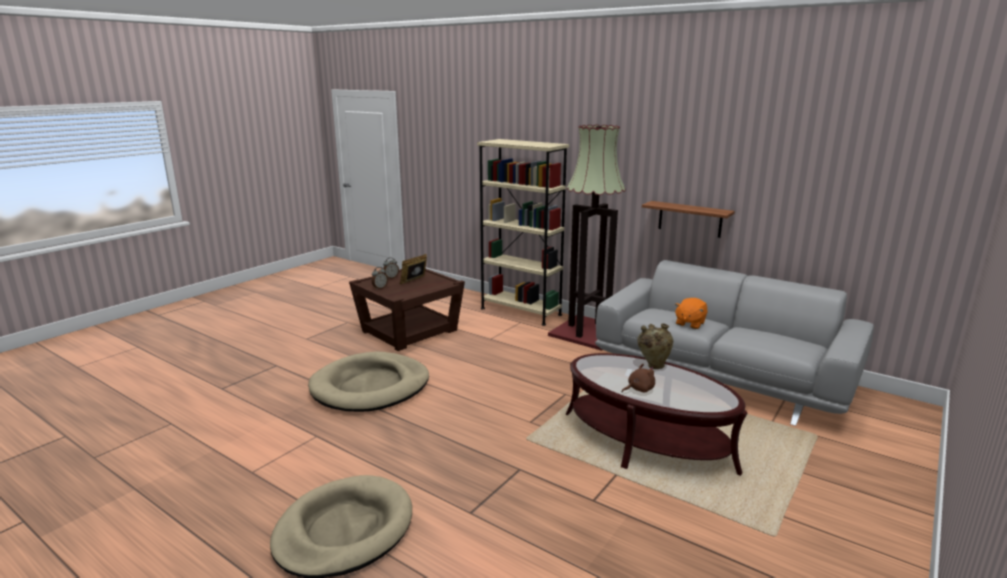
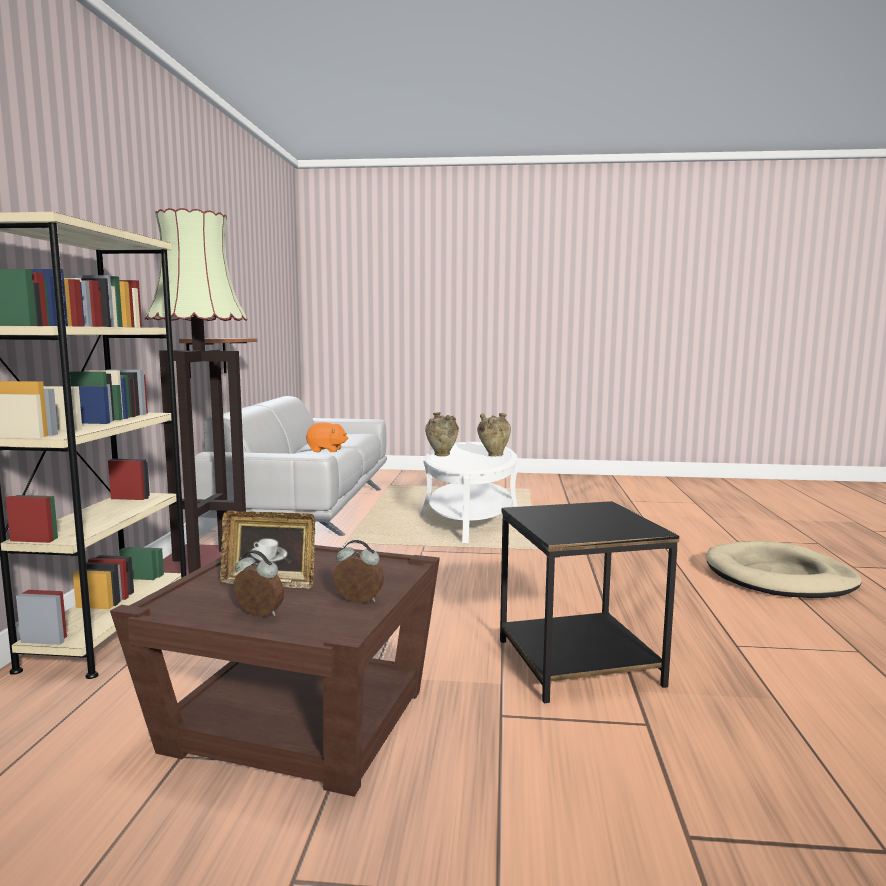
camera: 120 degrees left, 10 degrees down
beige dog bed [308,352,429,412] -> black side table [500,501,679,703]
brown coffee table [566,353,747,476] -> white coffee table [420,442,520,543]
brown plush toy [622,364,655,392] -> beige vase [477,413,511,456]

